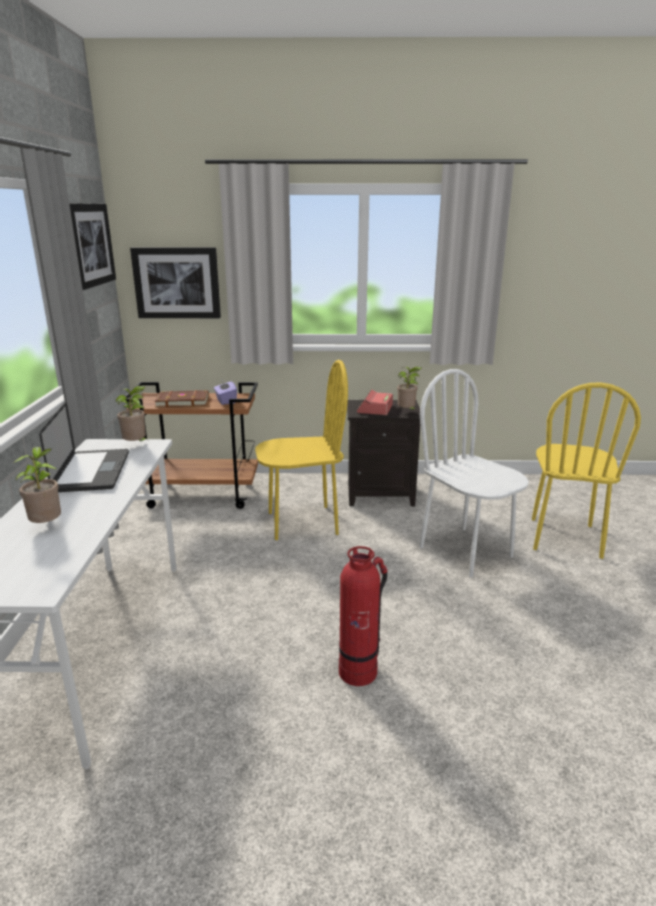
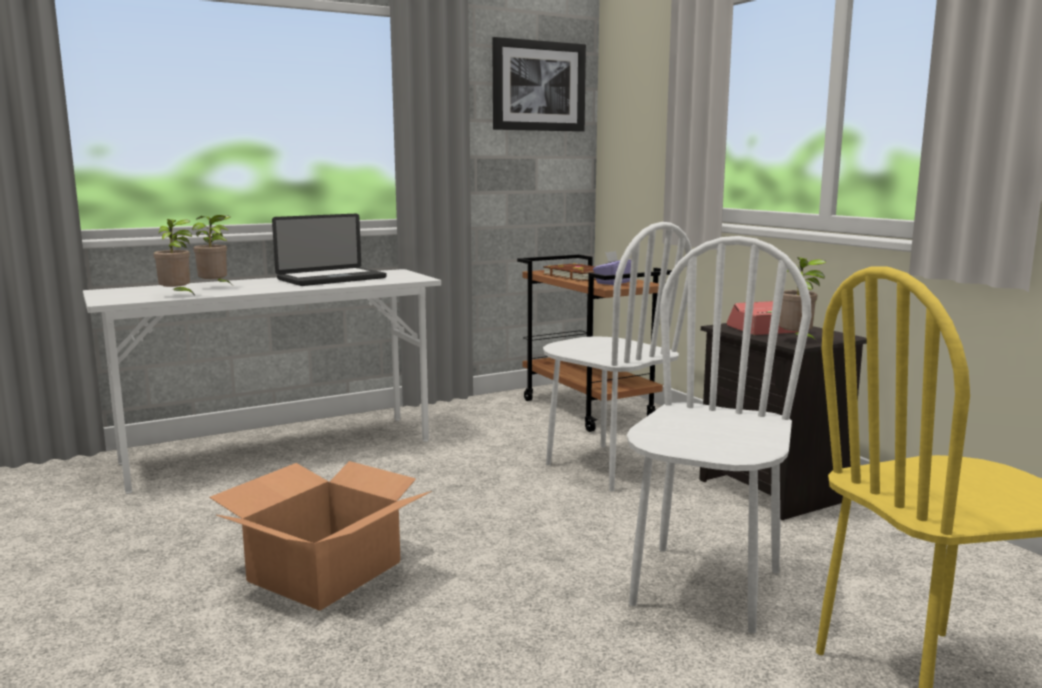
camera: 60 degrees right, 10 degrees down
potted plant [115,386,148,441] -> potted plant moved to [154,219,195,296]
picture [130,247,221,318] -> none
yellow chair [255,360,348,540] -> white chair [543,222,692,491]
fire extinguisher [339,546,387,686] -> cardboard box [209,461,432,611]

